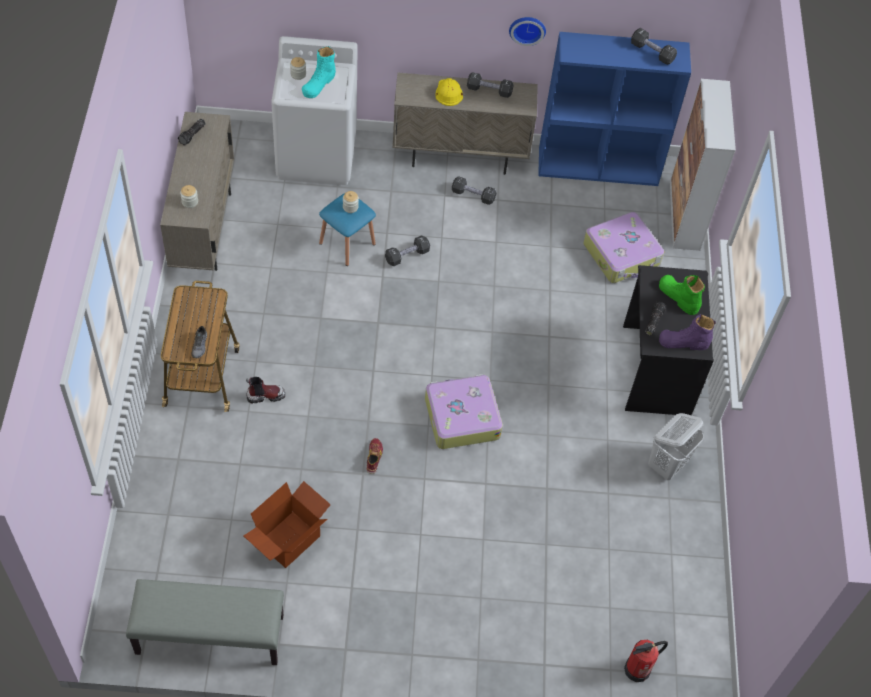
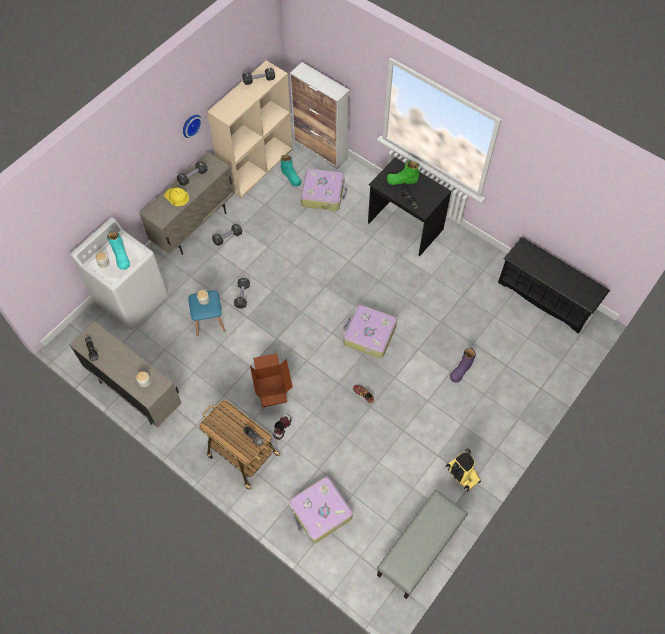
camera: 50 degrees left, 5 degrees up
cardboard box [244,481,331,568] -> cardboard box moved to [250,353,293,407]
blue bookcase [538,32,691,186] -> beige bookcase [207,61,293,199]
fire extinguisher [624,640,668,682] -> none
white laundry basket [648,413,704,480] -> none
purple boot [659,314,716,350] -> purple boot moved to [450,348,476,383]
none -> turquoise boot [280,155,301,186]
none -> suitcase [289,477,353,543]
none -> vacuum cleaner [446,449,481,492]
none -> black shoe rack [498,237,610,334]

